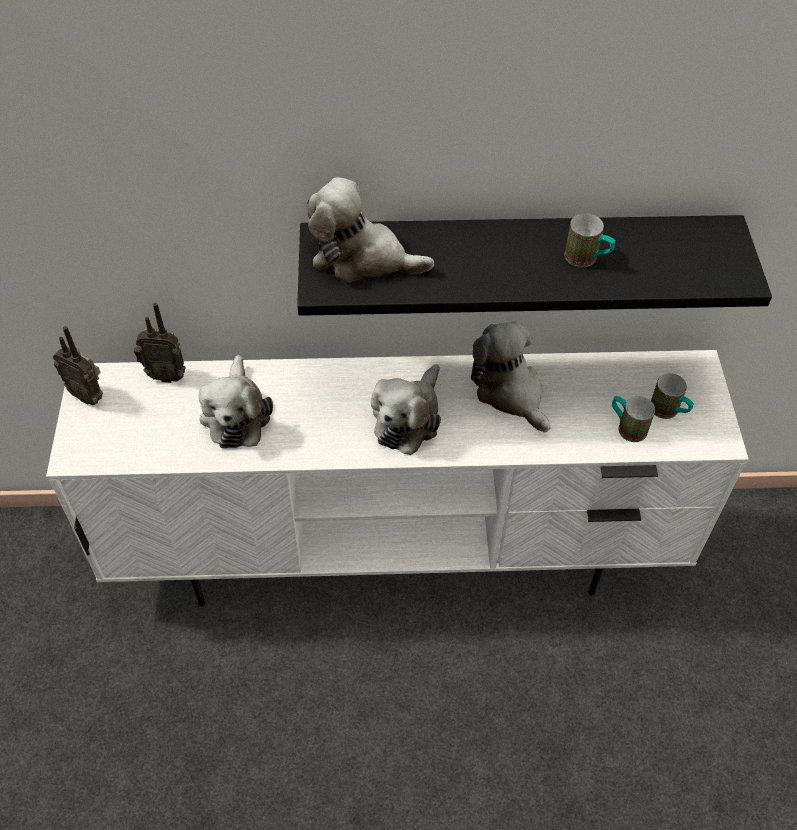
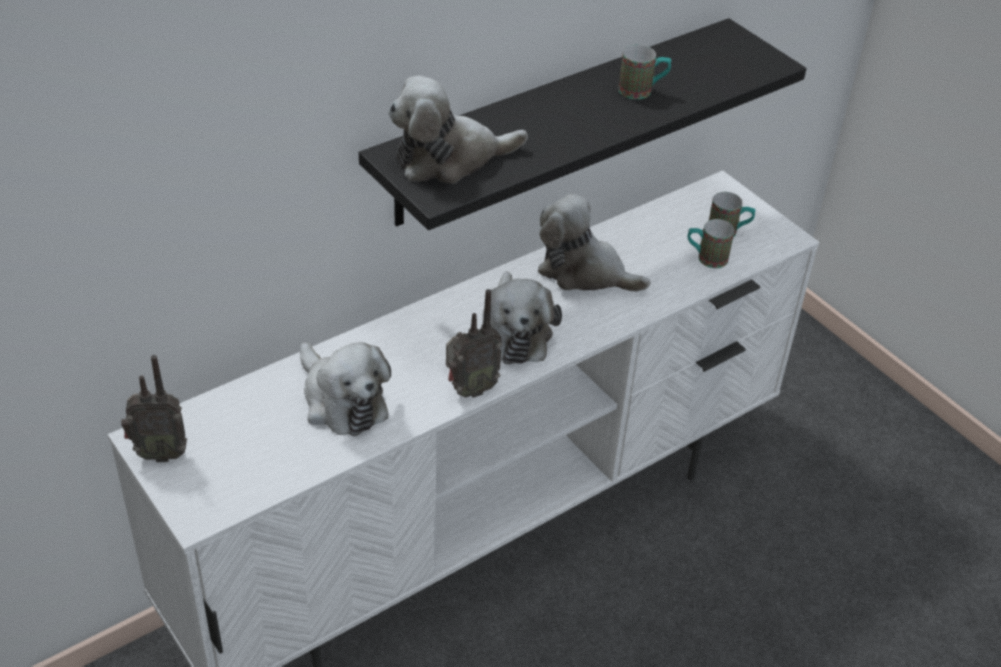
camera: 35 degrees left, 10 degrees down
radio [134,303,186,383] -> radio moved to [446,289,502,398]

